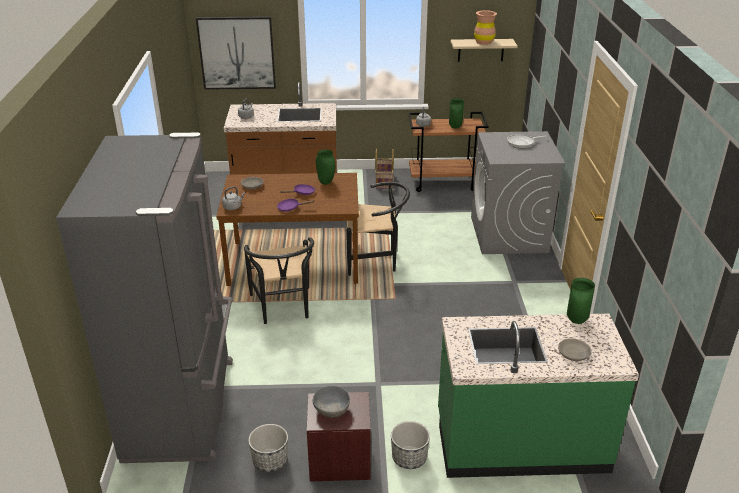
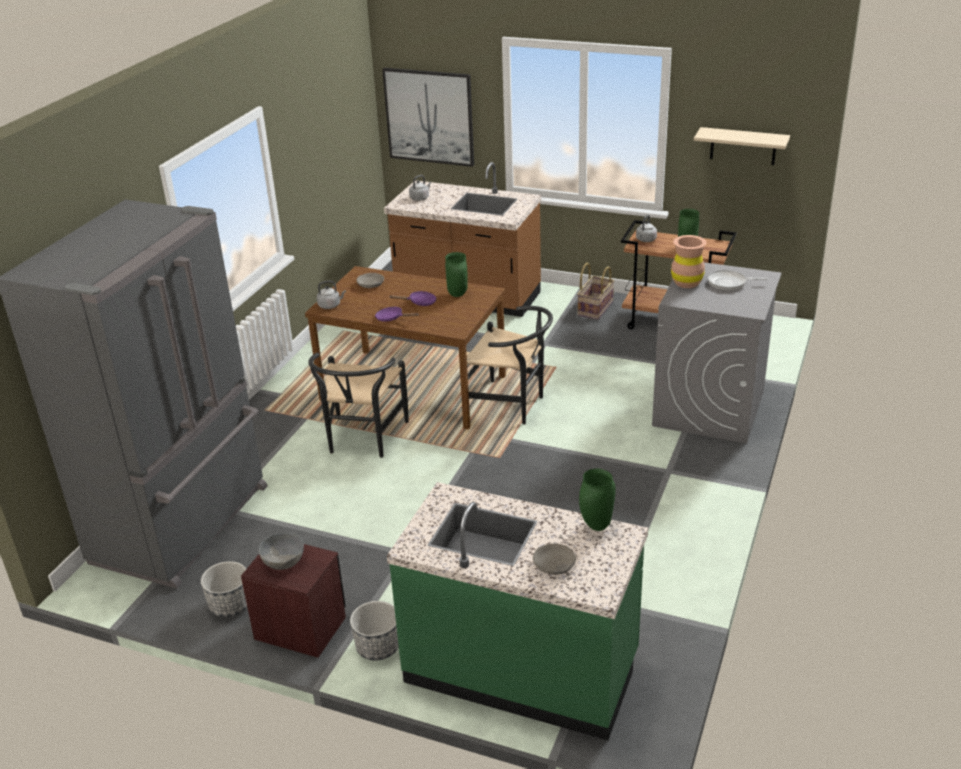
camera: 25 degrees right, 0 degrees up
brown vase [474,10,497,45] -> brown vase moved to [671,235,707,288]

